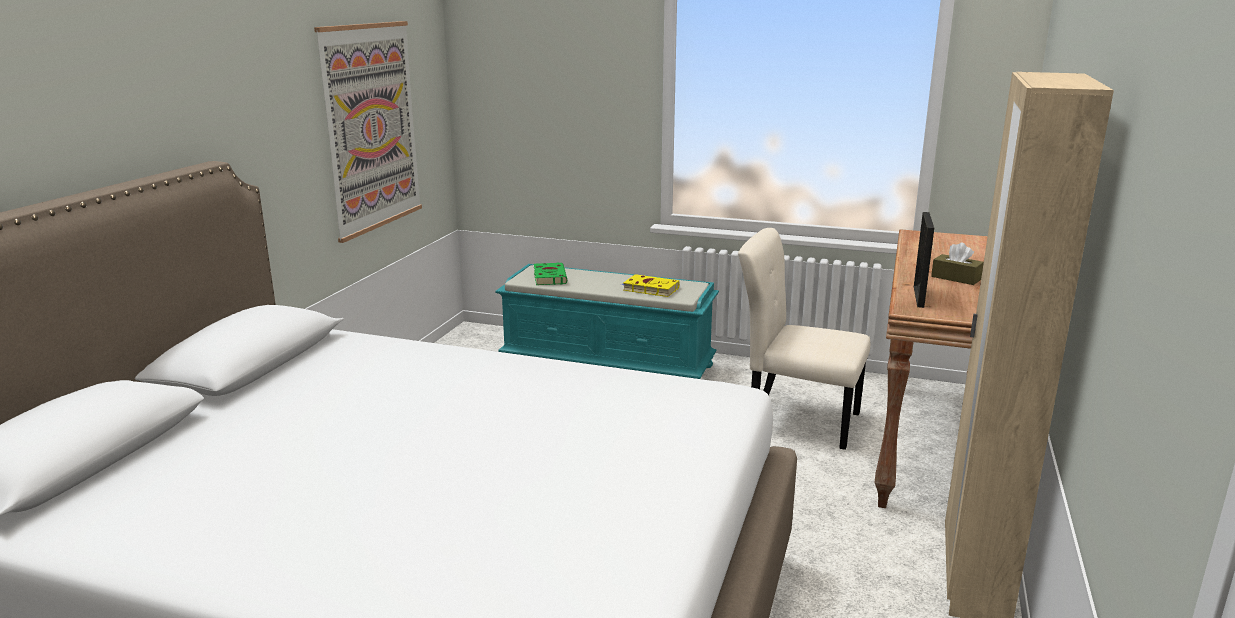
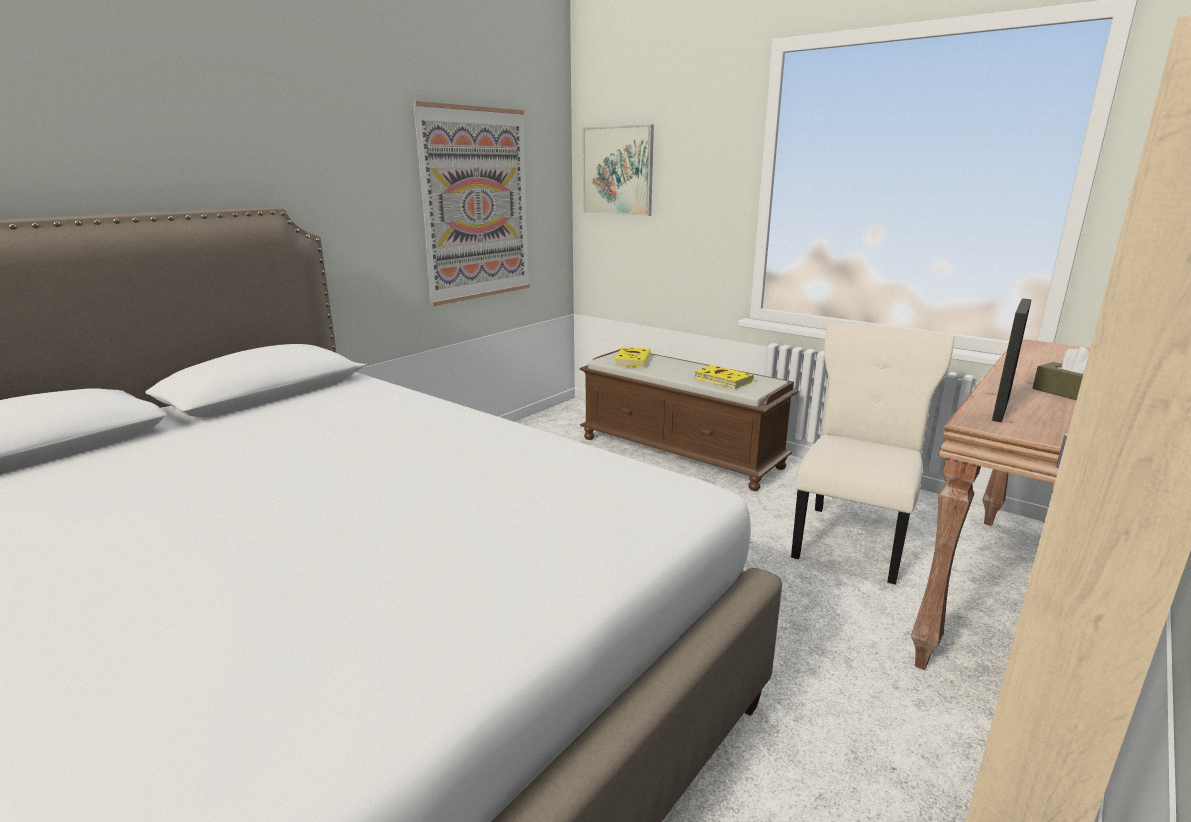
camera: 20 degrees right, 0 degrees up
turquoise bench [495,264,719,379] -> brown bench [580,349,798,491]
green book [534,263,567,285] -> yellow book [614,347,651,368]
beige chair [738,228,870,450] -> beige chair turned 75 degrees clockwise [791,322,954,585]
none -> picture [583,125,654,216]

